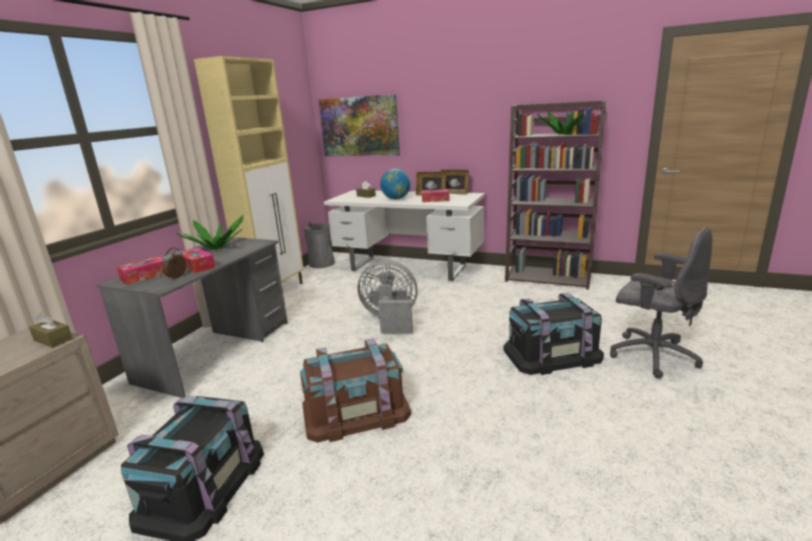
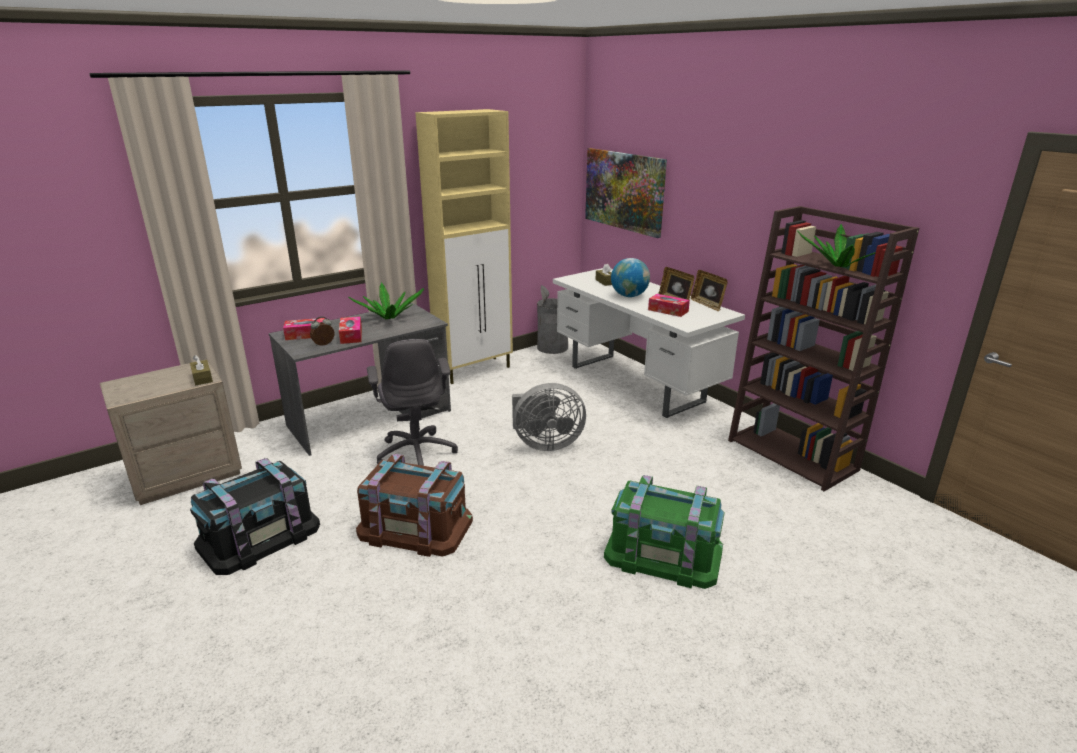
camera: 30 degrees right, 5 degrees up
grey fan [357,260,418,333] -> grey fan turned 135 degrees clockwise [512,383,586,451]
black storage box [503,293,604,375] -> green storage box [604,475,725,589]
grey office chair [610,227,712,379] -> grey office chair moved to [367,339,458,466]

